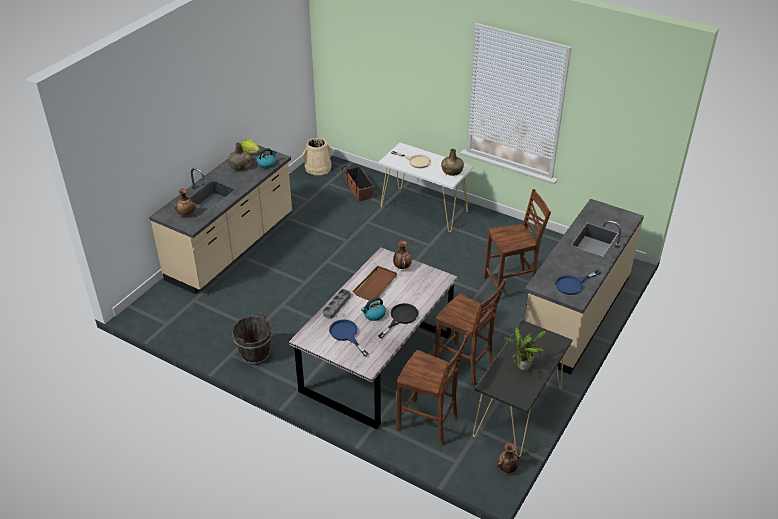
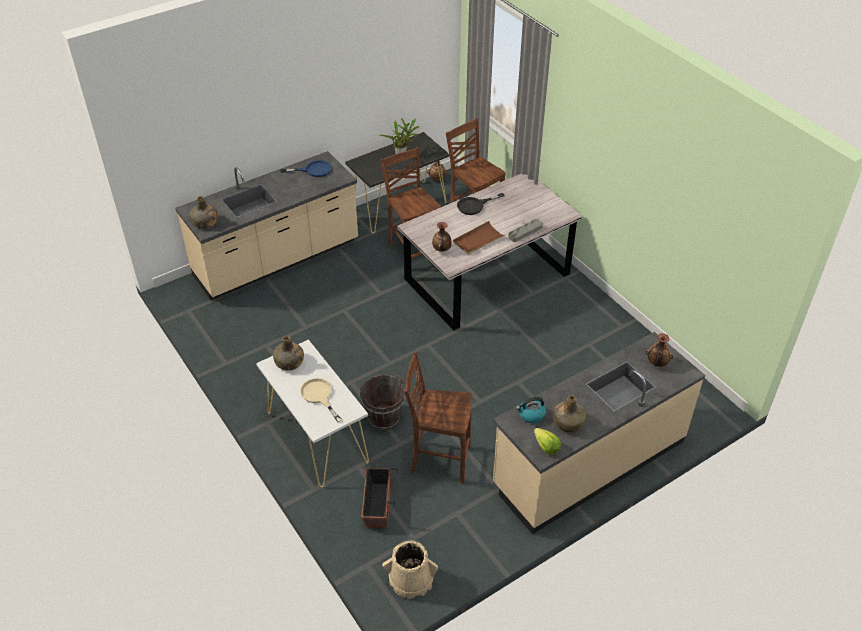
camera: 155 degrees left, 5 degrees up
brown bucket [232,313,272,365] -> brown bucket moved to [360,374,405,429]
blue frying pan [329,319,369,356] -> none
kettle [361,297,386,321] -> none
brown chair [484,189,551,289] -> brown chair moved to [404,351,472,484]
none -> green bottle [190,196,218,229]

